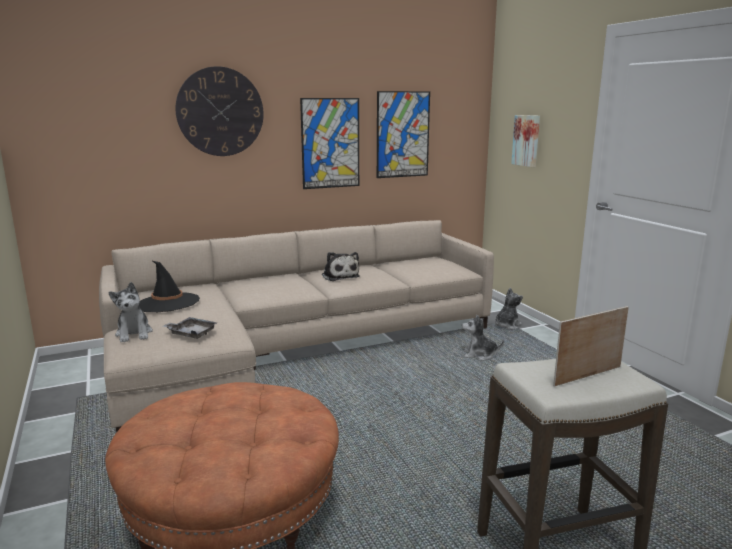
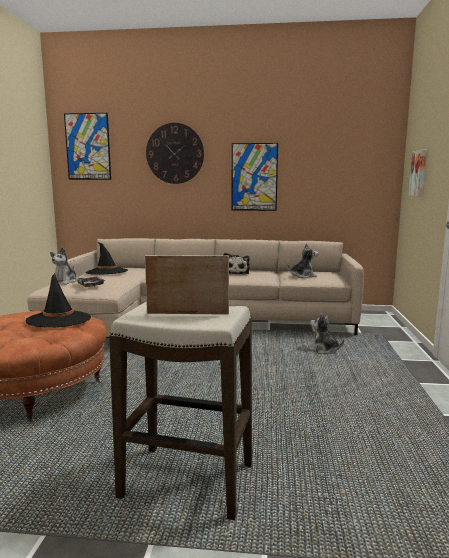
camera: 30 degrees right, 5 degrees down
picture [377,91,430,178] -> picture moved to [64,113,111,180]
plush toy [494,288,523,330] -> plush toy moved to [287,243,318,278]
none -> black hat [26,273,91,327]

